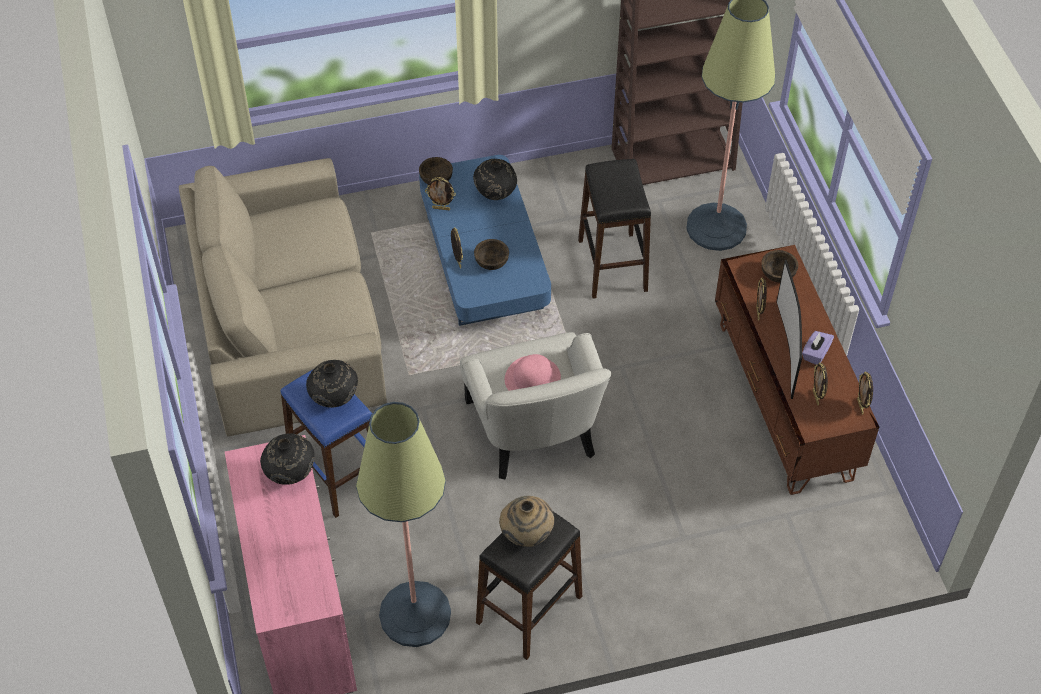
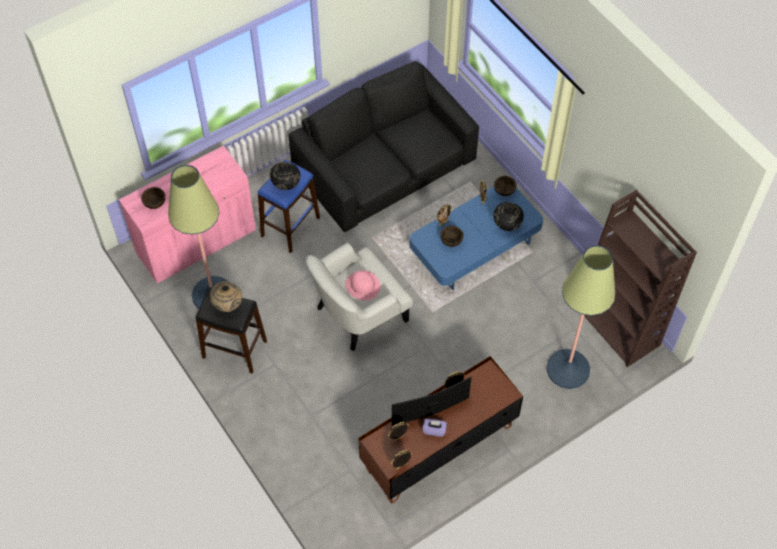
camera: 70 degrees right, 5 degrees up
beige sofa [179,158,387,436] -> black sofa [289,61,479,232]
black vase [260,433,314,485] -> none
black stool [578,159,651,299] -> none
brown bowl [761,250,798,282] -> brown bowl moved to [141,187,165,209]

